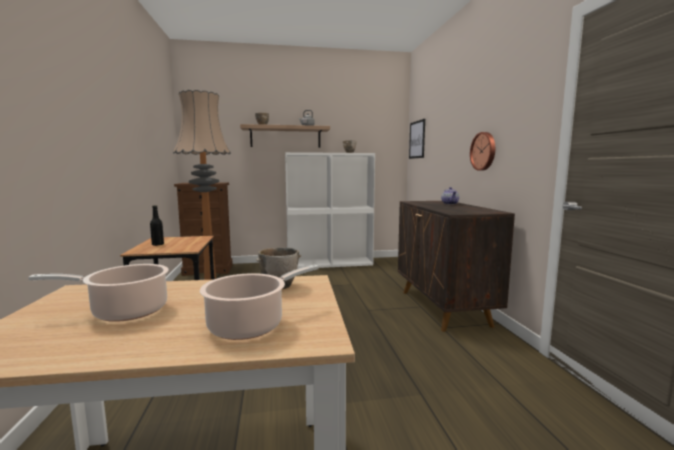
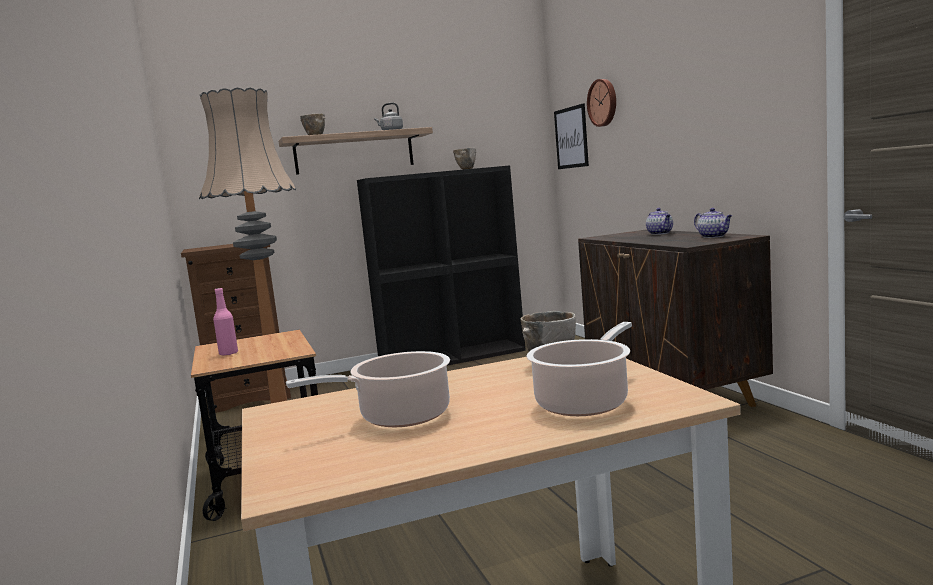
camera: 10 degrees left, 0 degrees up
black bottle [150,205,164,246] -> pink bottle [213,288,238,356]
white bookcase [285,152,375,269] -> black bookcase [357,165,526,366]
wall clock [470,132,495,171] -> wall clock moved to [587,79,616,127]
none -> teapot [694,208,733,238]

